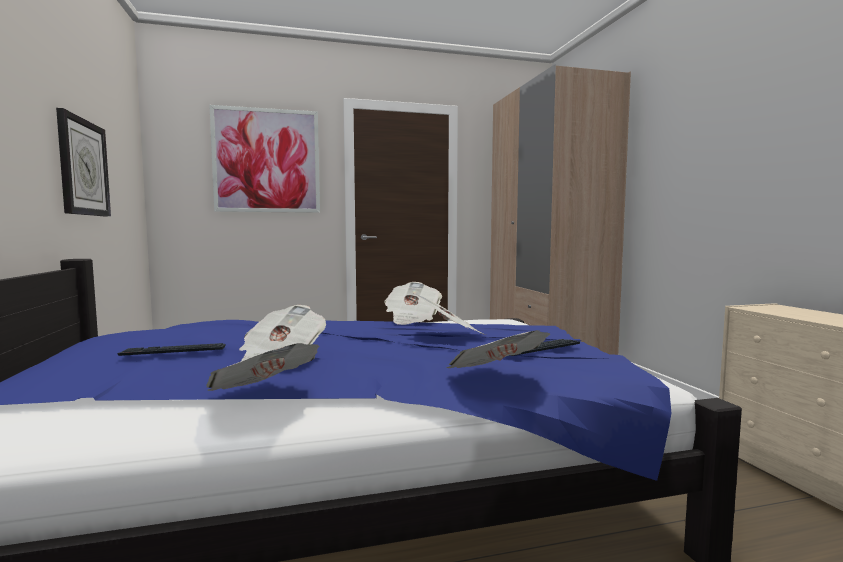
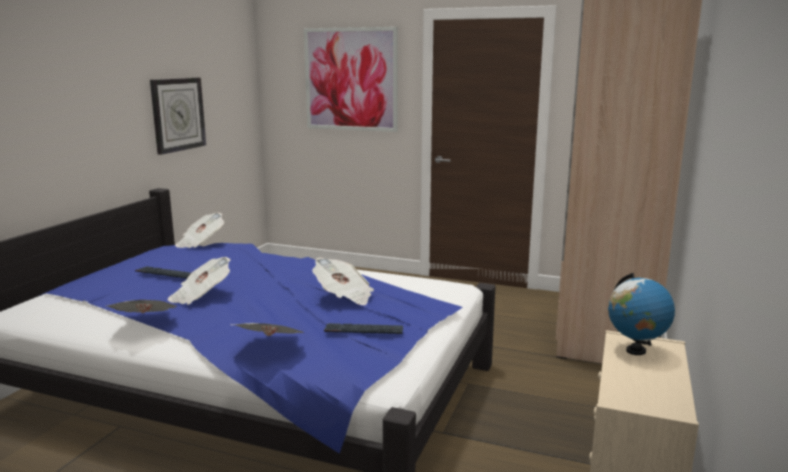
camera: 35 degrees right, 10 degrees up
newspaper [384,282,442,325] -> newspaper moved to [175,212,224,248]
none -> globe [608,273,675,355]

